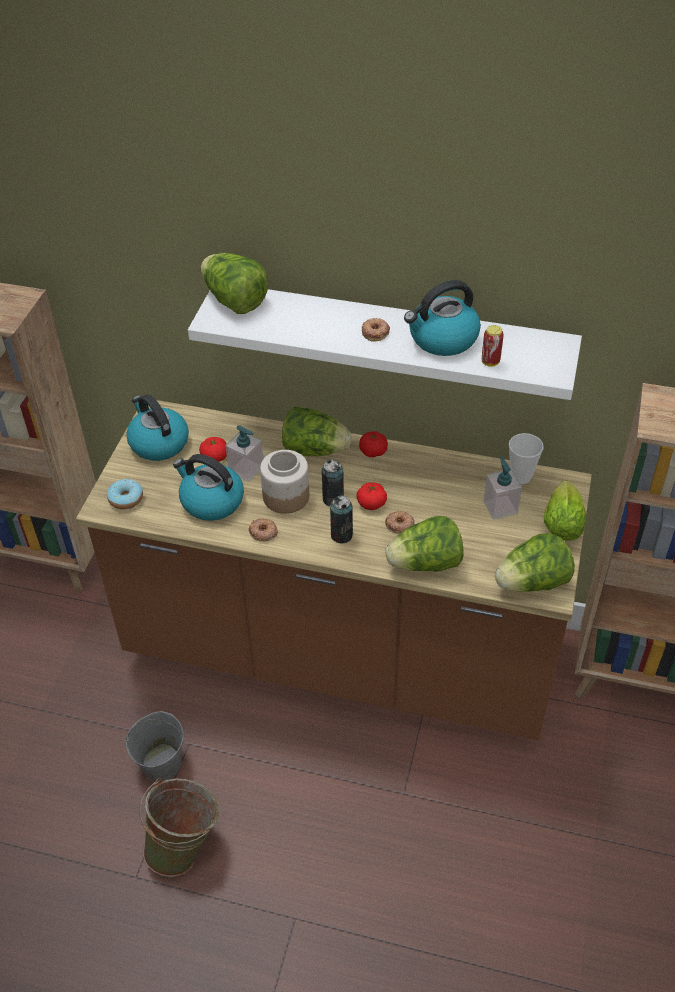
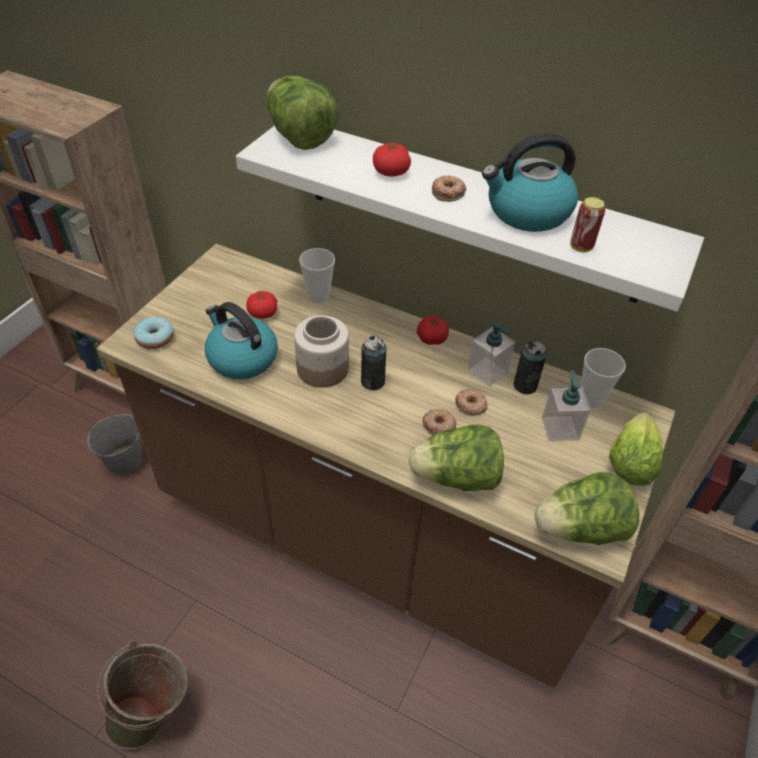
camera: 10 degrees right, 0 degrees up
kettle [126,395,189,461] -> none
grey bucket [126,711,184,781] -> grey bucket moved to [87,414,143,474]
soap dispenser [225,425,263,482] -> soap dispenser moved to [468,320,515,386]
donut [248,518,278,542] -> donut moved to [455,389,488,416]
lettuce [282,406,352,456] -> none
can [330,496,353,543] -> can moved to [514,341,547,394]
tomato [357,482,387,510] -> tomato moved to [373,143,411,177]
none -> cup [299,248,335,302]

